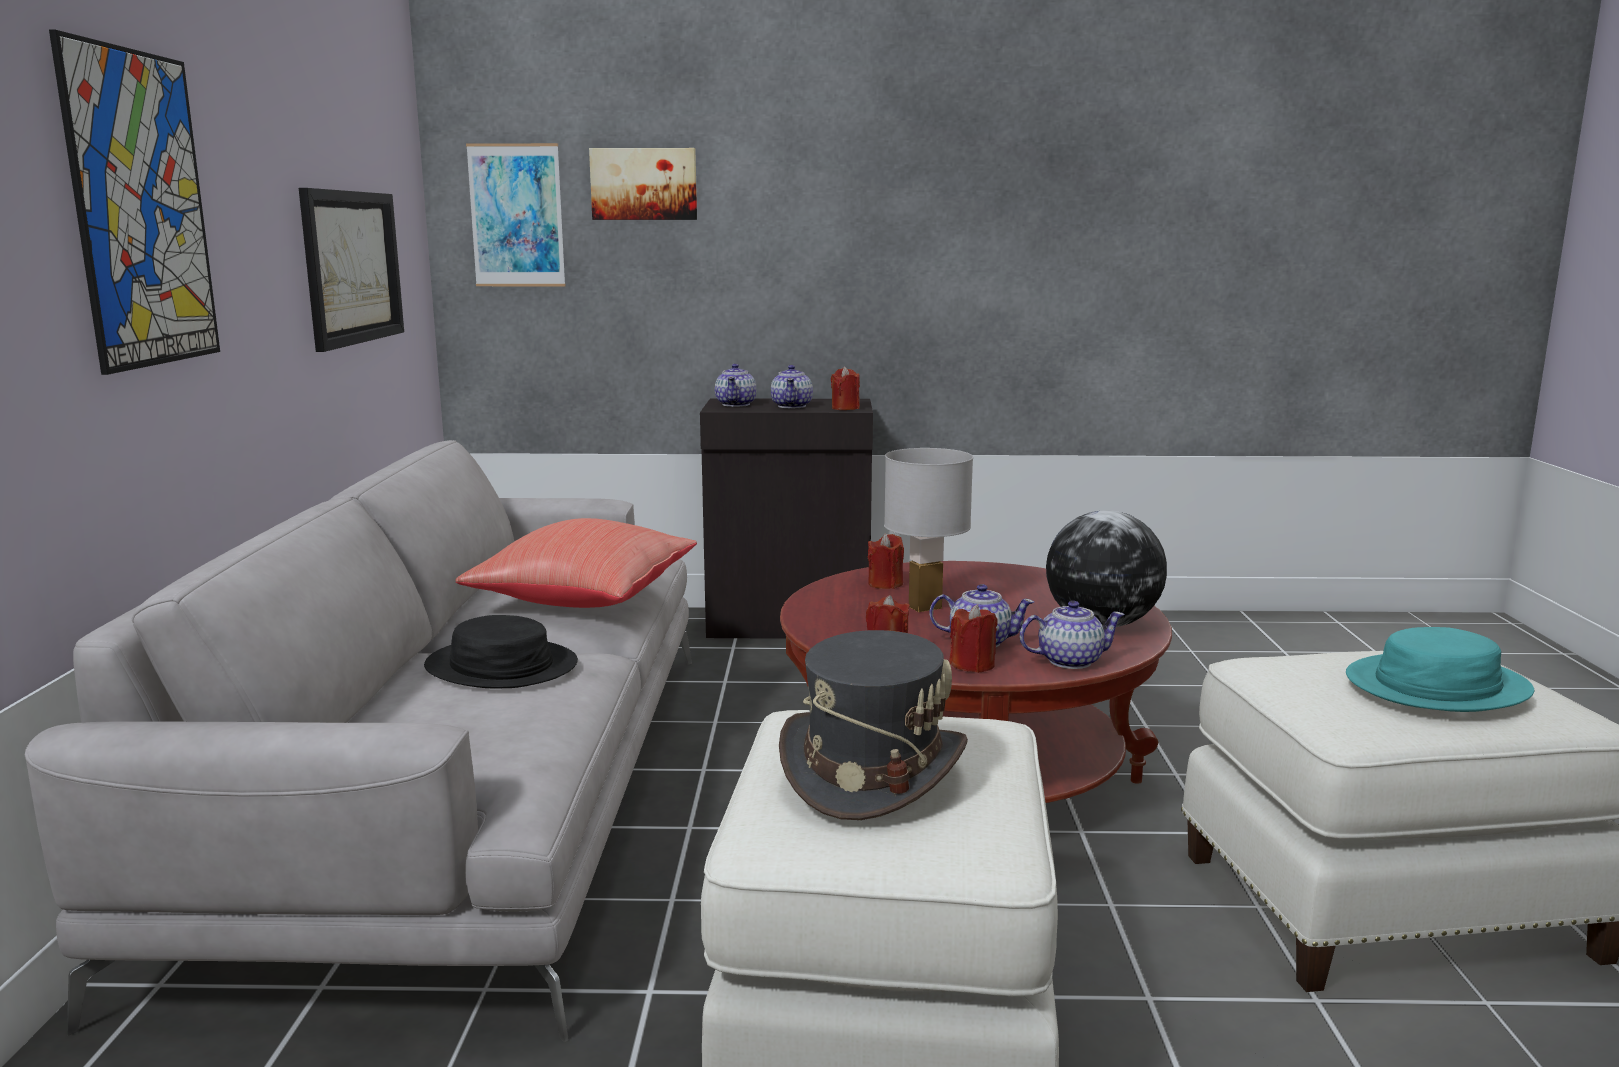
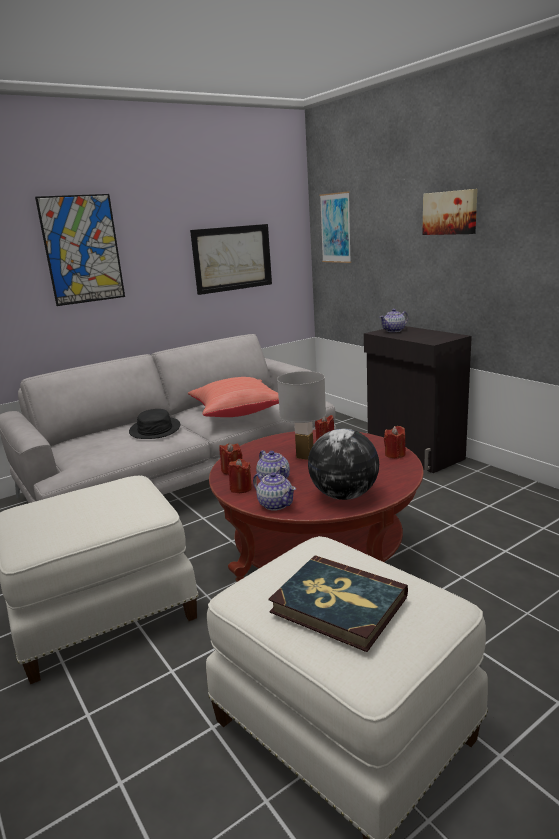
camera: 55 degrees right, 5 degrees up
picture [589,148,697,220] -> picture moved to [422,189,478,235]
teapot [771,365,813,408] -> none
grey hat [779,630,968,820] -> none
red candle [831,367,860,410] -> red candle moved to [384,426,406,459]
turquoise hat [1346,627,1534,712] -> book [268,555,408,652]

